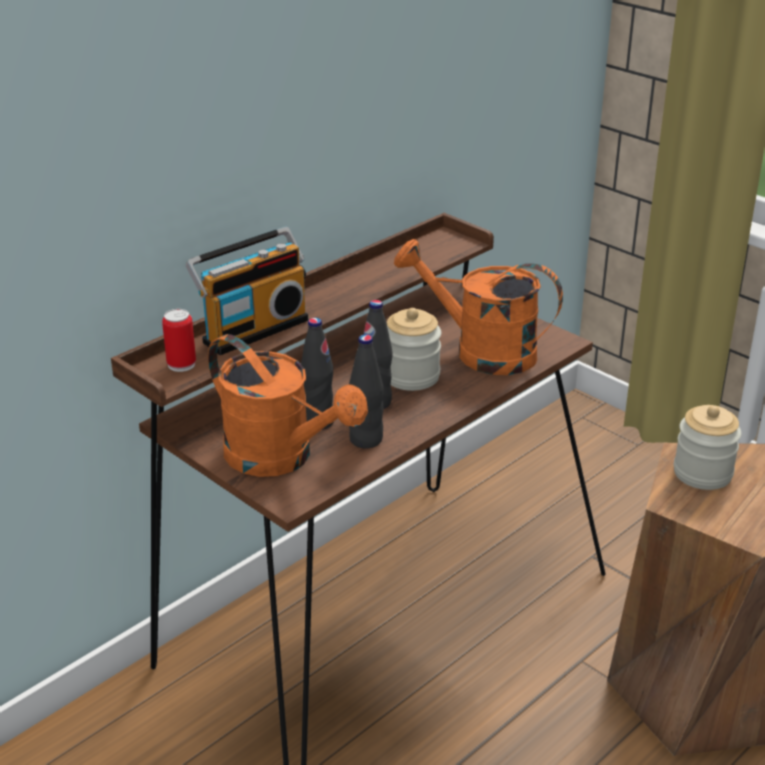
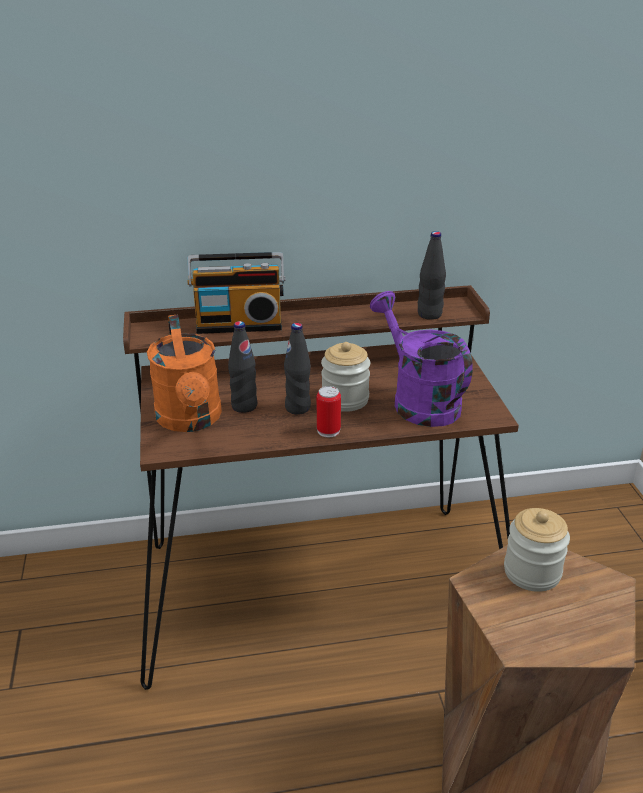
camera: 35 degrees right, 0 degrees up
can [162,309,196,372] -> can moved to [317,386,341,437]
black bottle [349,335,384,449] -> black bottle moved to [418,231,446,320]
orange watering can [394,239,563,375] -> purple watering can [370,291,473,427]

